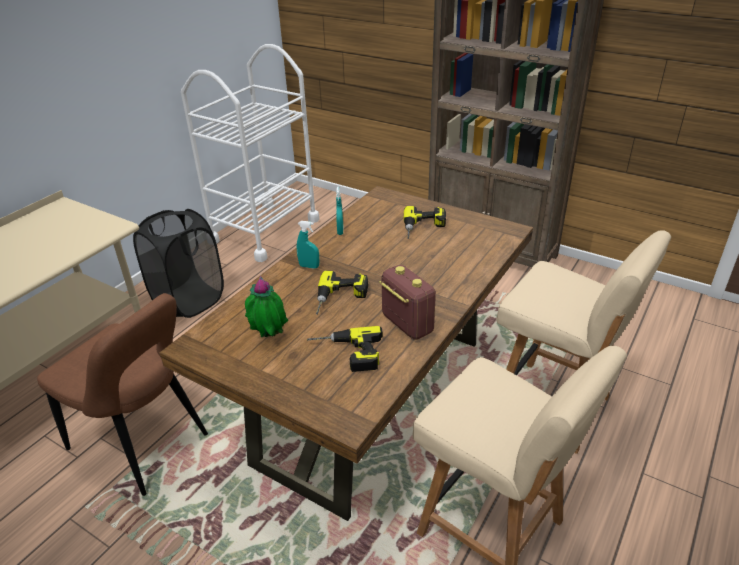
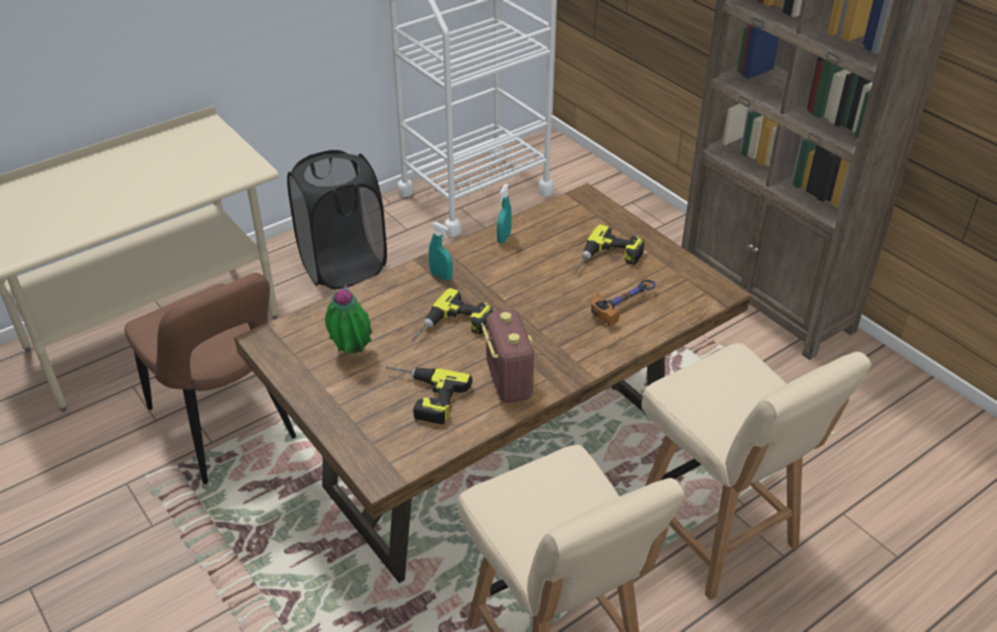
camera: 20 degrees right, 5 degrees up
none -> hammer [591,279,656,326]

